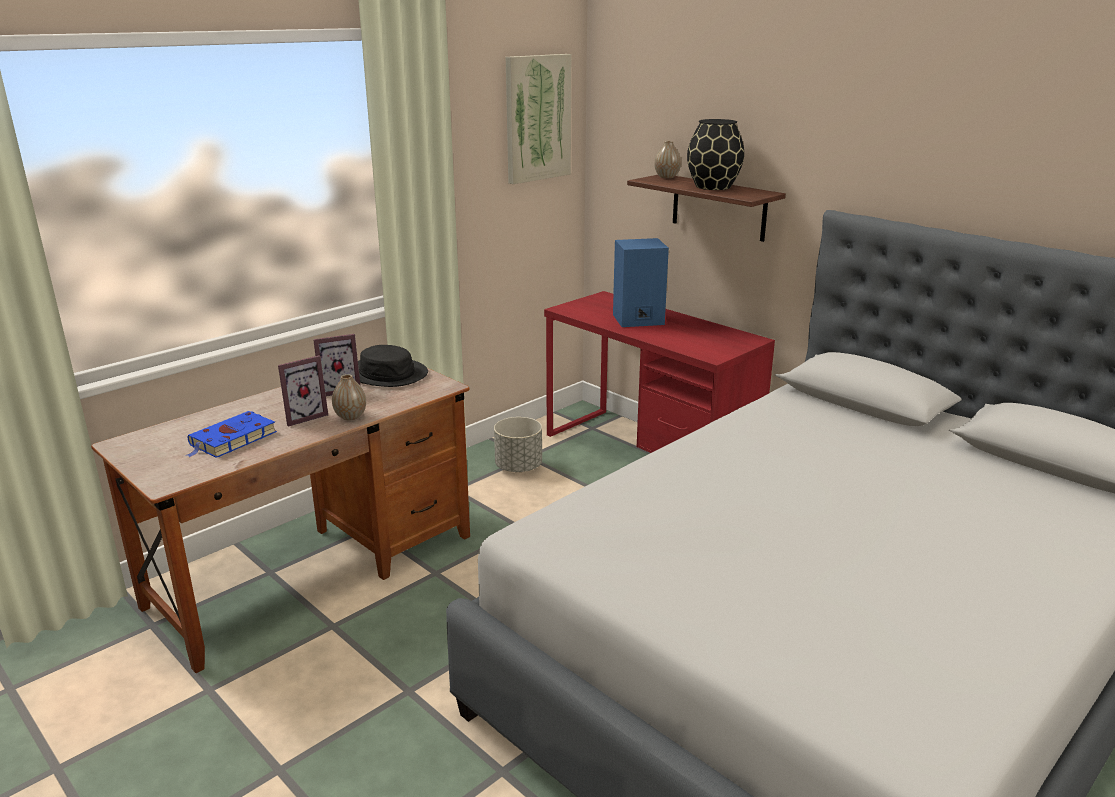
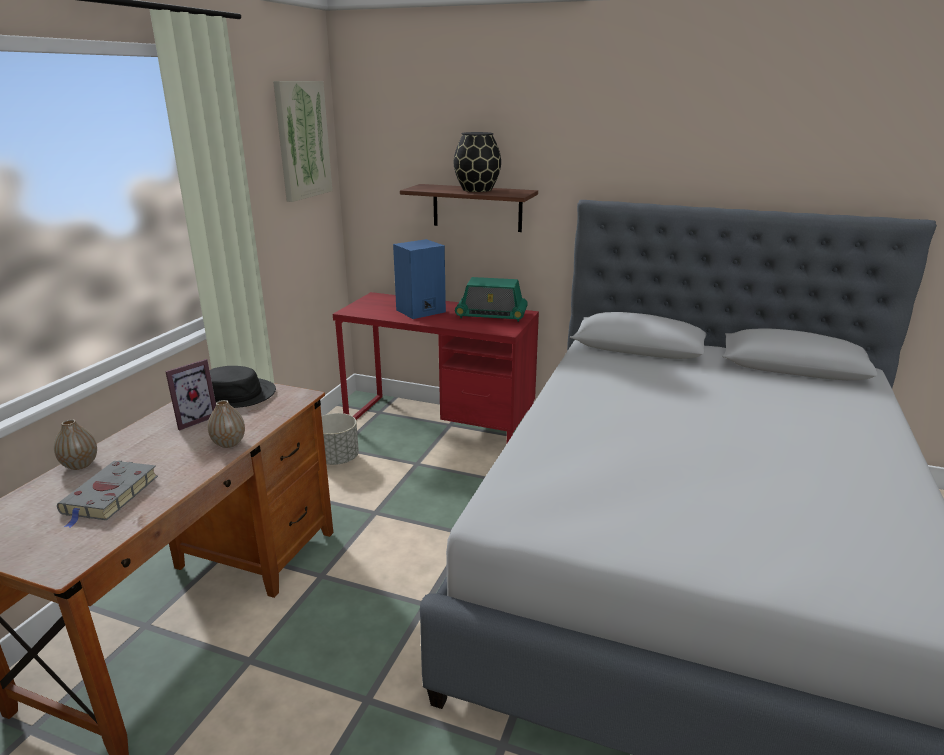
camera: 25 degrees left, 0 degrees up
blue book [186,411,277,458] -> grey book [57,461,158,528]
picture frame [278,355,328,427] -> none
vase [654,141,681,178] -> vase moved to [54,419,97,470]
none -> radio [455,277,528,322]

